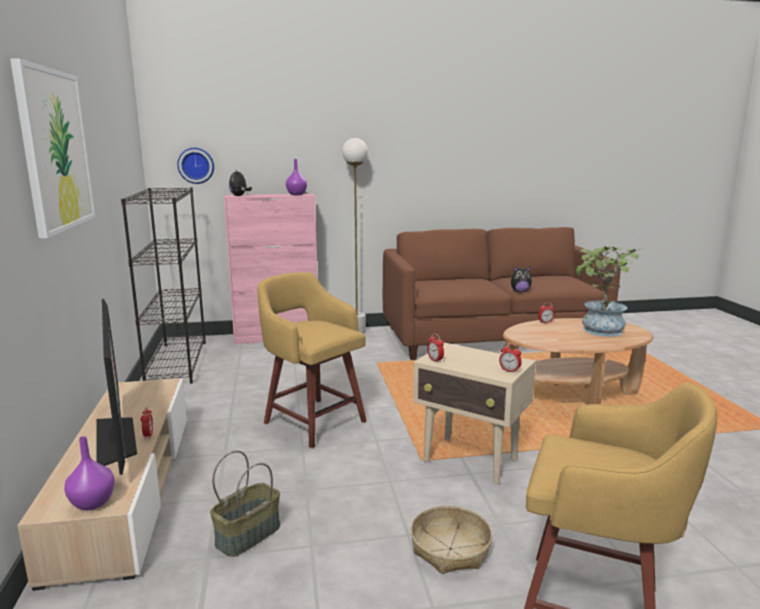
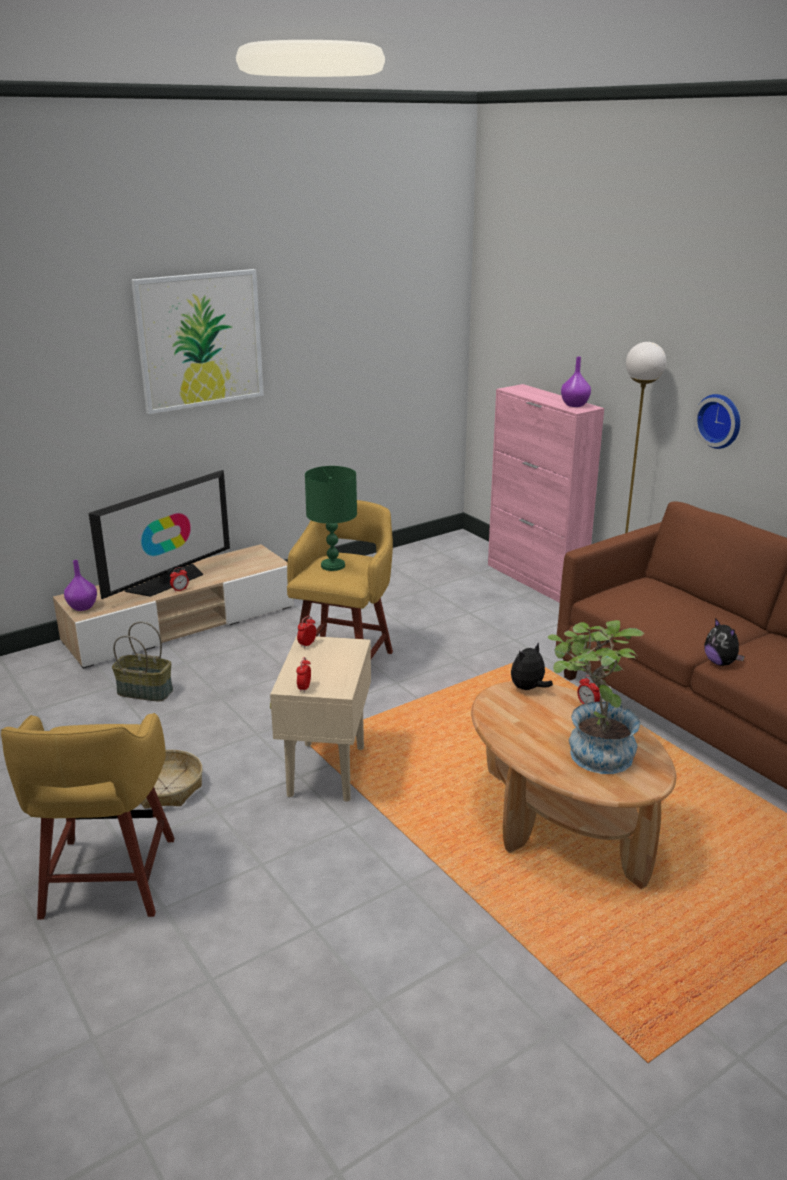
camera: 65 degrees right, 10 degrees up
black bookcase [121,187,206,384] -> none
wall clock [177,148,214,184] -> wall clock moved to [694,394,740,449]
plush toy [229,170,252,196] -> plush toy moved to [511,643,553,690]
none -> green table lamp [305,466,357,571]

